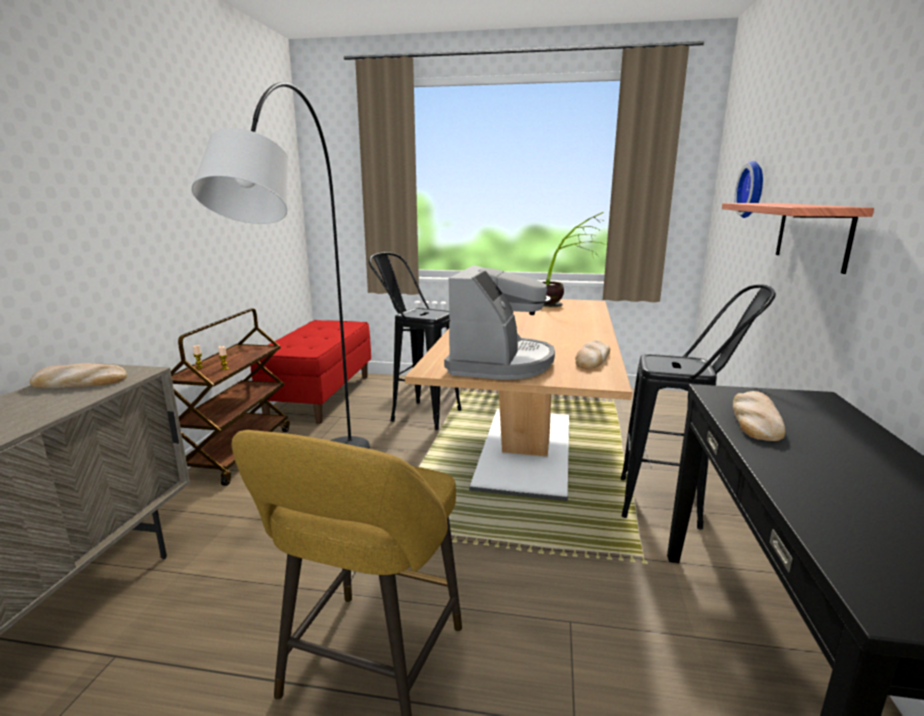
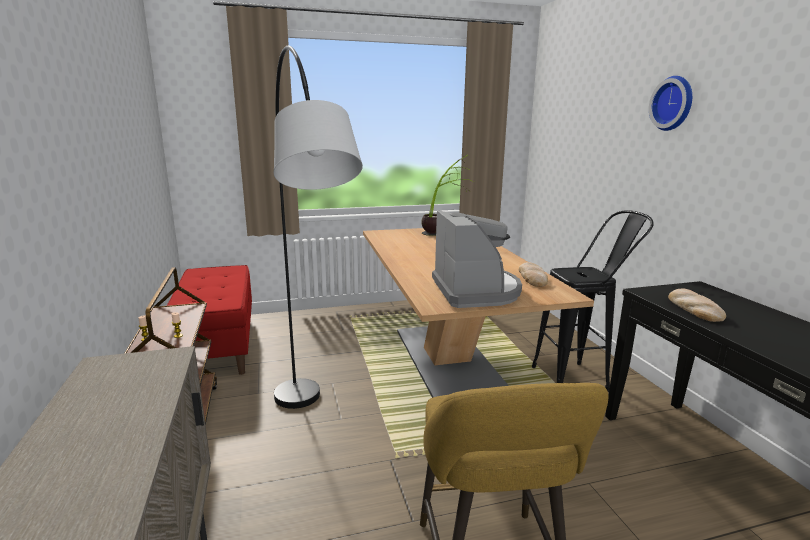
camera: 25 degrees left, 0 degrees up
bread [30,363,127,388] -> none
black stool [369,252,461,430] -> none
shelf [722,203,874,274] -> none
wall clock [734,161,763,218] -> wall clock moved to [649,76,692,131]

